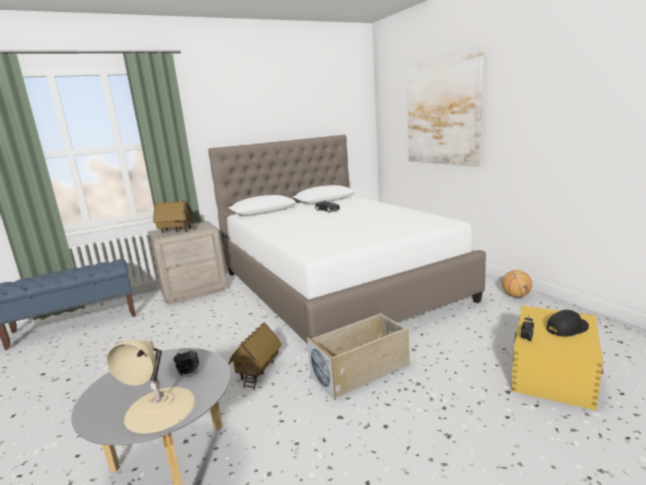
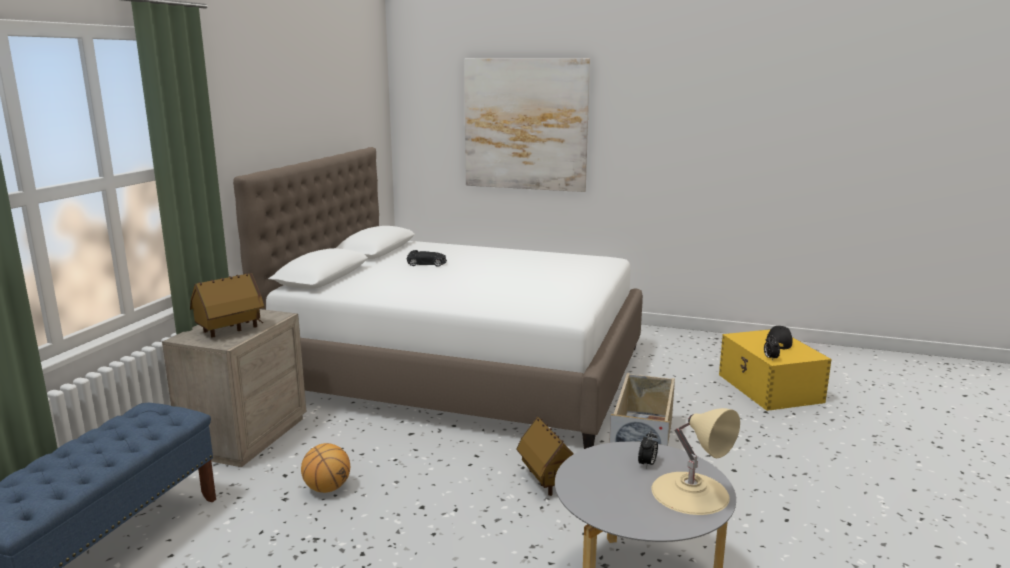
camera: 45 degrees left, 0 degrees up
basketball [502,270,532,298] -> basketball moved to [301,443,350,493]

